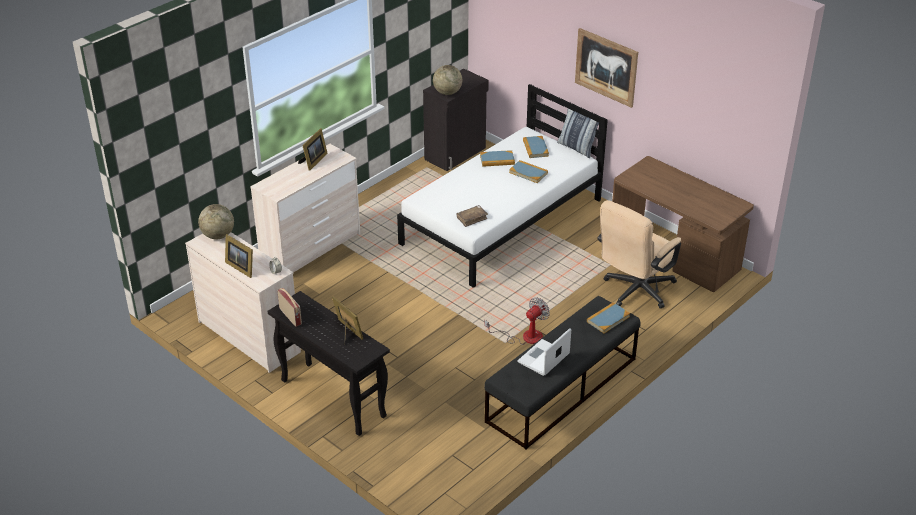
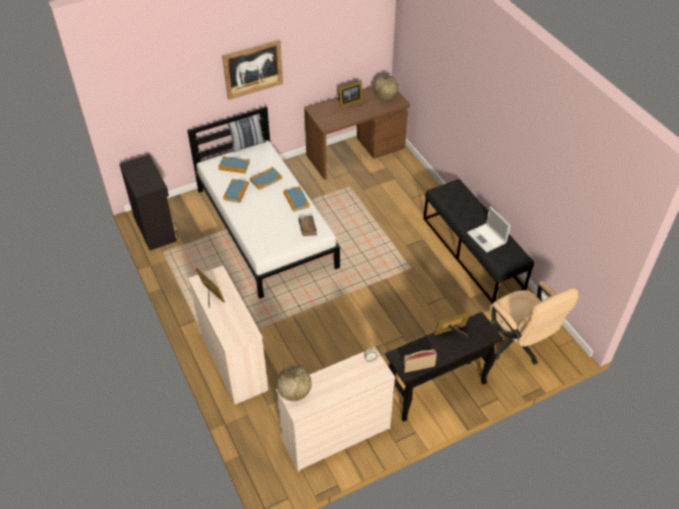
camera: 70 degrees left, 10 degrees up
picture frame [225,234,253,278] -> picture frame moved to [338,80,363,108]
globe [433,65,462,95] -> globe moved to [374,75,398,100]
fan [484,298,550,345] -> none
book [587,302,630,333] -> book moved to [283,186,310,212]
beige office chair [597,200,681,309] -> beige office chair moved to [490,281,579,364]

